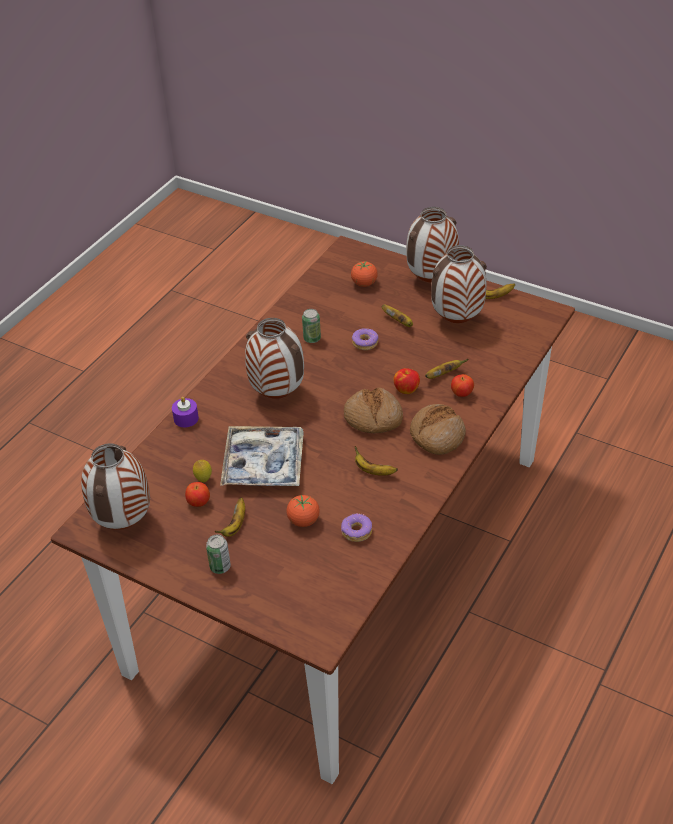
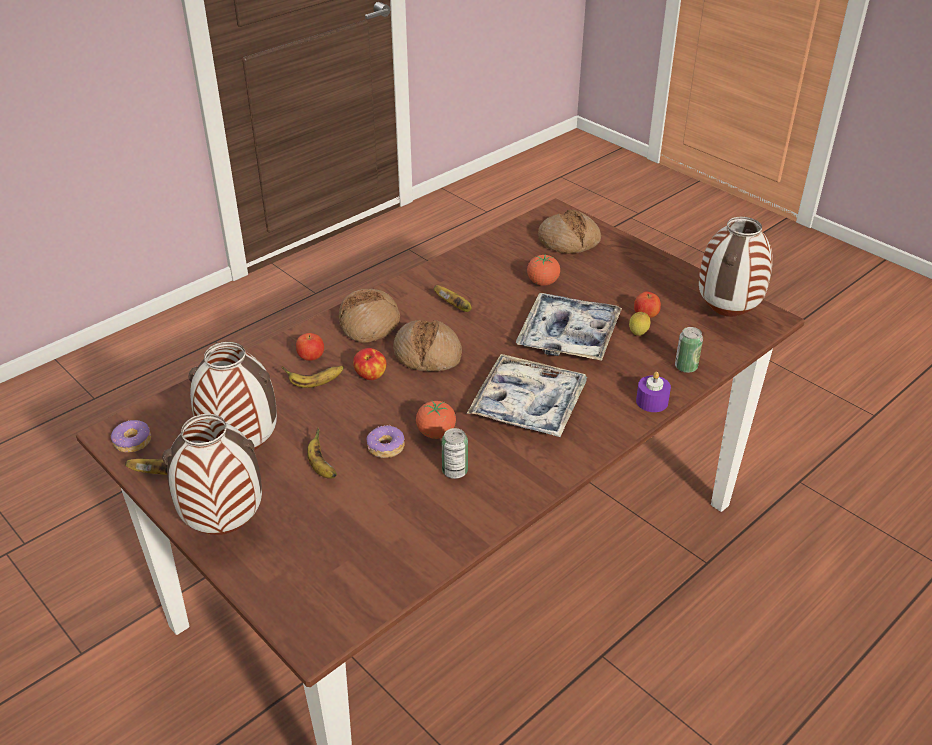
camera: 165 degrees left, 5 degrees down
can [206,535,231,574] -> can moved to [675,327,703,373]
banana [215,498,245,537] -> none
vase [245,318,304,399] -> tray [467,354,587,437]
donut [341,513,372,542] -> donut moved to [111,420,151,453]
tomato [351,261,378,287] -> tomato moved to [416,401,456,439]
none -> bread [538,210,601,254]

